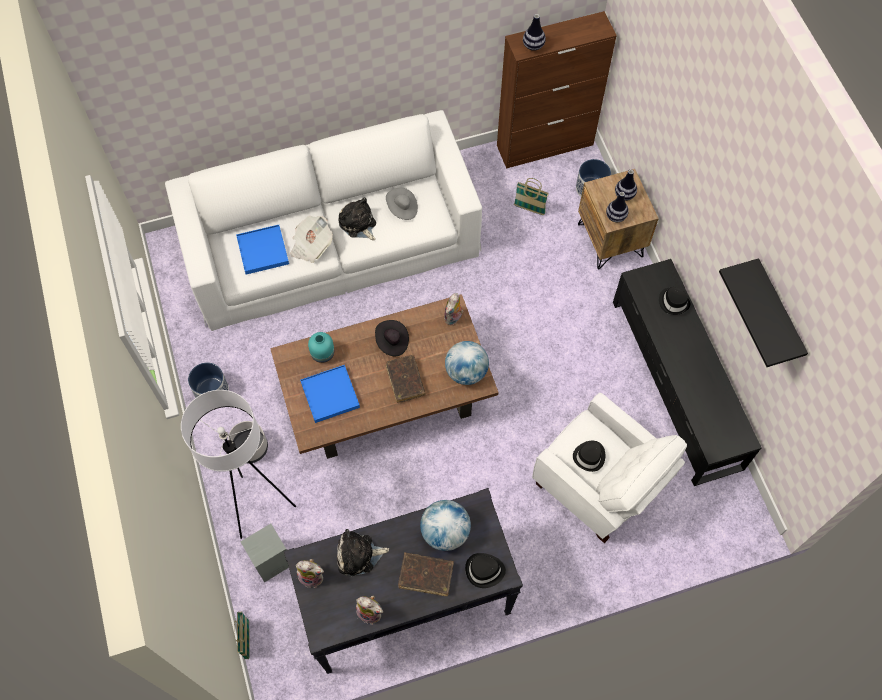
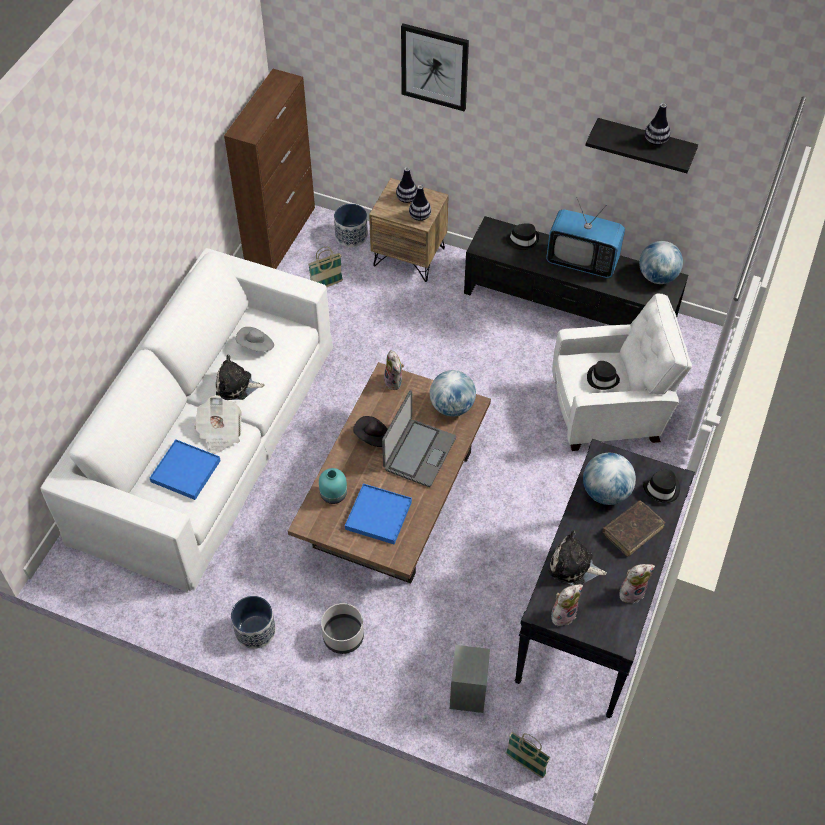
camera: 50 degrees left, 10 degrees down
white floor lamp [181,390,296,539] -> none
plush toy [337,529,389,576] -> plush toy turned 75 degrees clockwise [549,531,607,585]
brown book [386,355,425,403] -> laptop [382,390,456,487]
vase [523,14,546,51] -> vase moved to [645,103,670,146]
none -> picture [401,23,469,111]
none -> television [546,197,625,278]
none -> globe [639,241,683,284]

